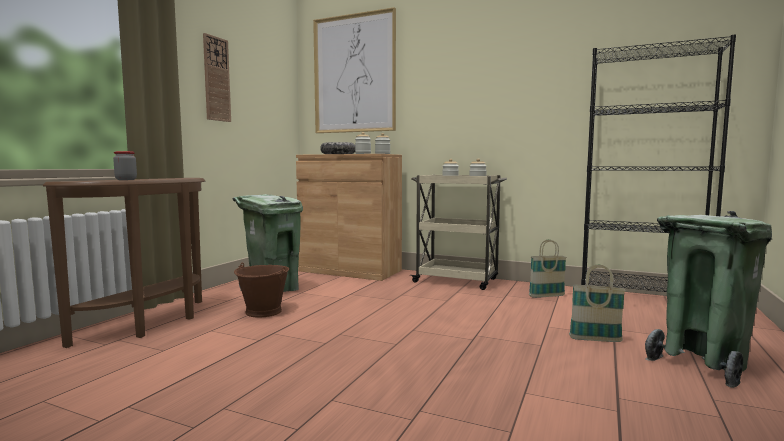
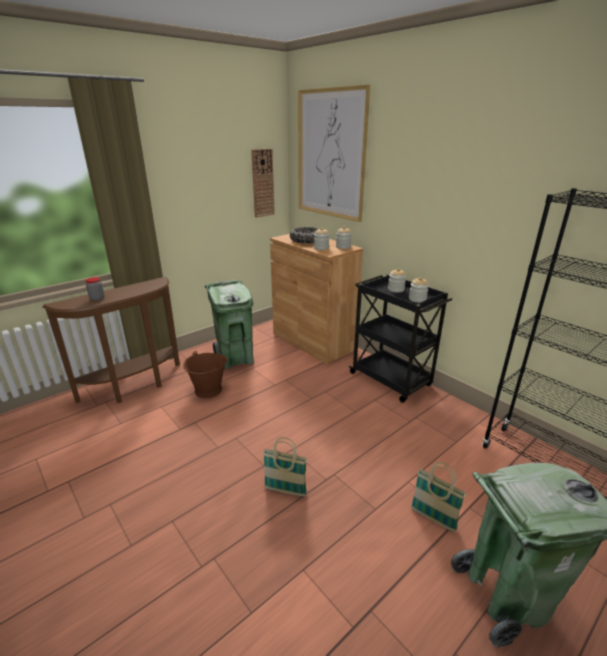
camera: 25 degrees right, 20 degrees up
wall clock [203,33,231,122] -> wall clock moved to [251,149,275,217]
beige cart [410,175,507,290] -> black cart [348,274,452,403]
basket [529,240,567,298] -> basket moved to [263,437,307,497]

